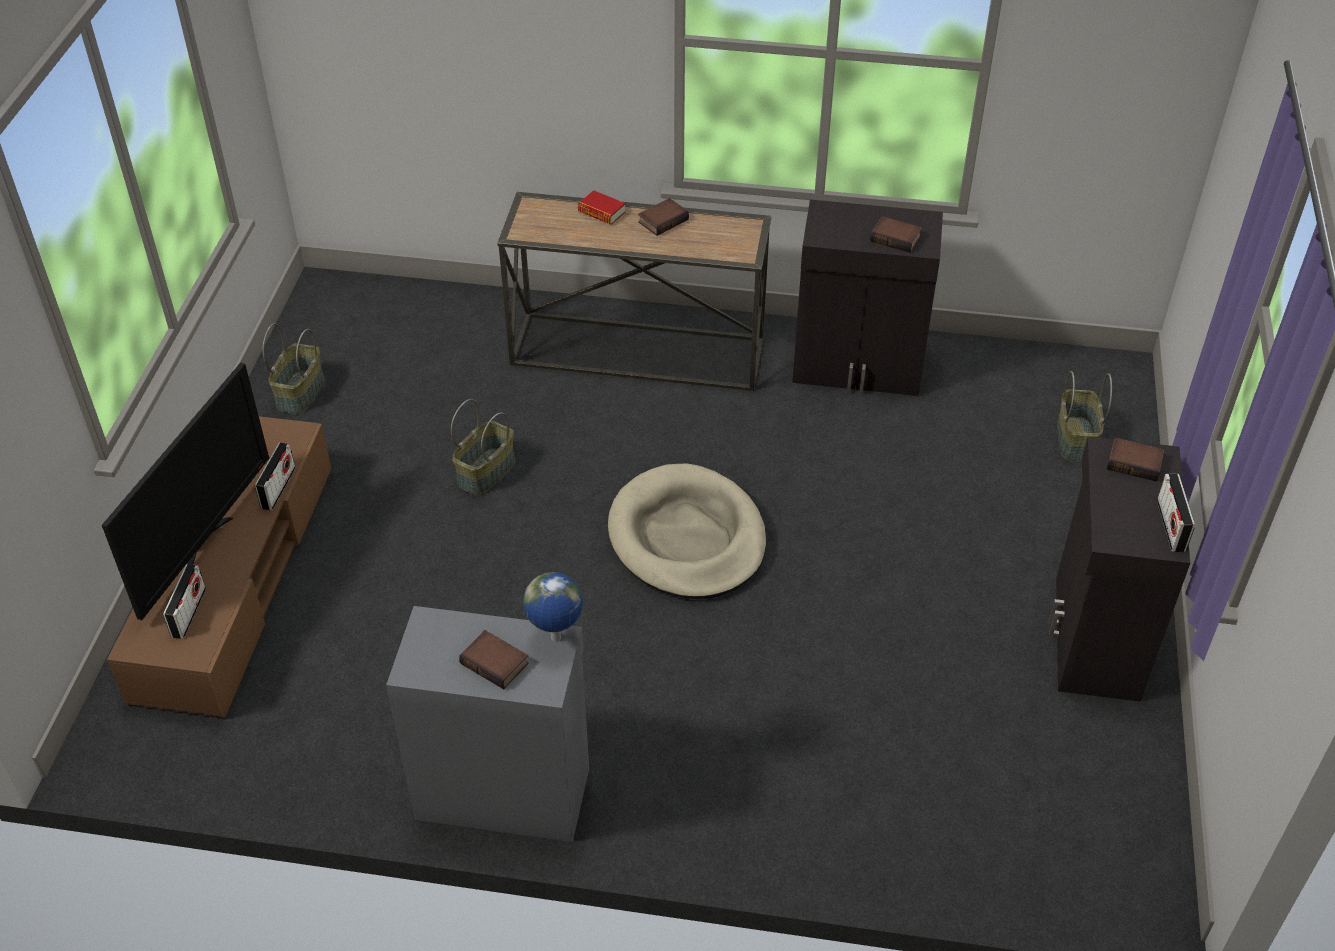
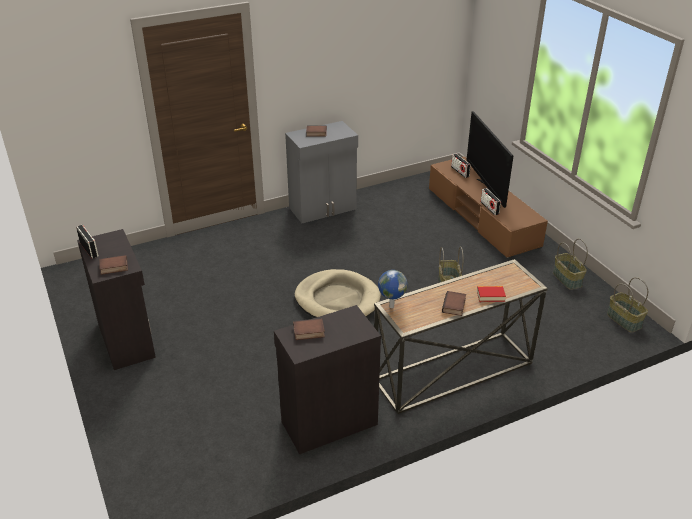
camera: 145 degrees right, 10 degrees down
globe [523,572,583,642] -> globe moved to [378,270,408,308]
basket [1057,371,1112,462] -> basket moved to [607,277,648,332]

